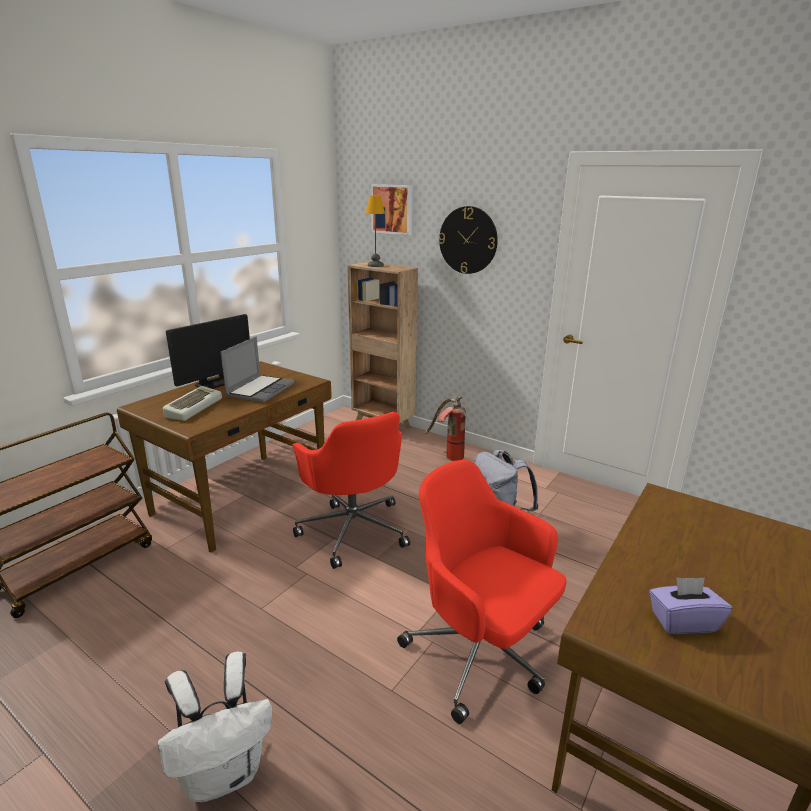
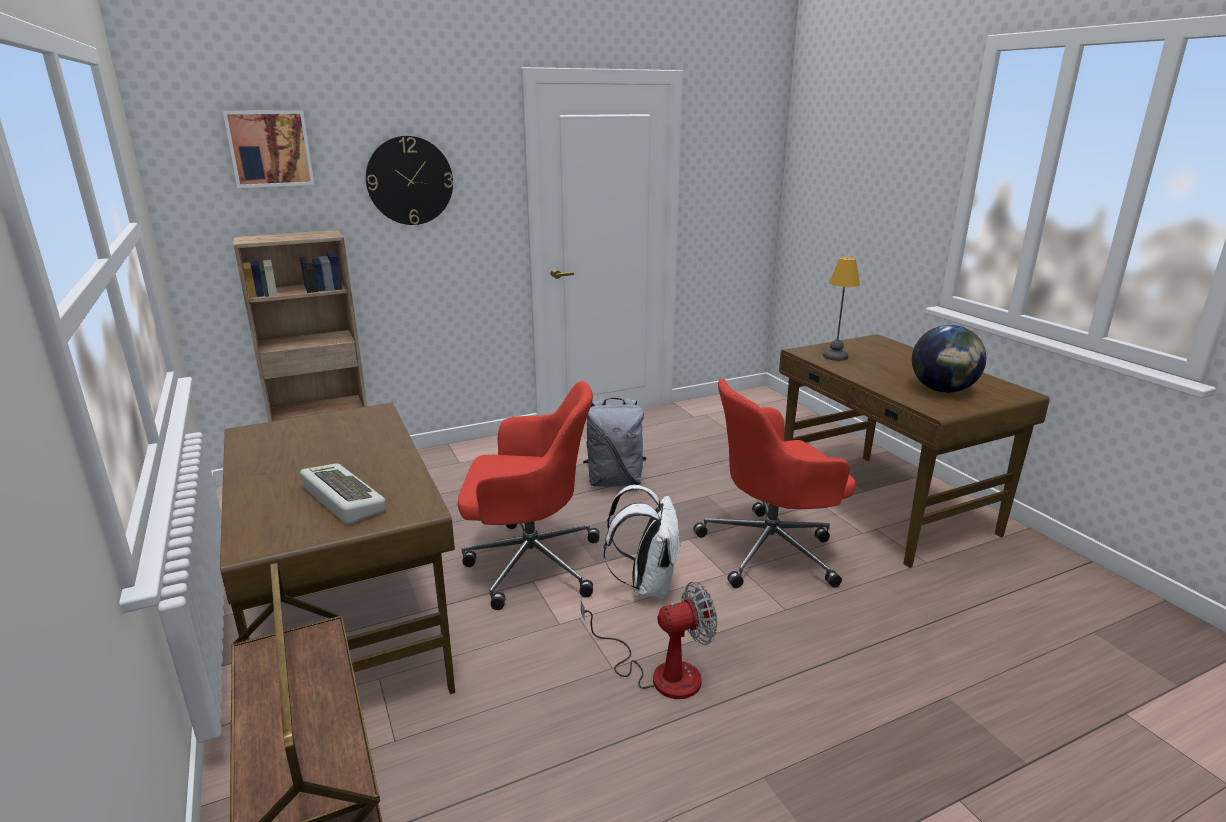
camera: 60 degrees left, 0 degrees up
white backpack [158,652,272,802] -> white backpack moved to [604,485,681,599]
monitor [166,314,250,389] -> none
laptop [221,336,295,403] -> none
table lamp [366,196,385,267] -> table lamp moved to [823,257,860,361]
fire extinguisher [425,396,466,461] -> none
purple tissue box [649,577,732,634] -> globe [912,325,986,393]
none -> fan [581,582,717,699]

